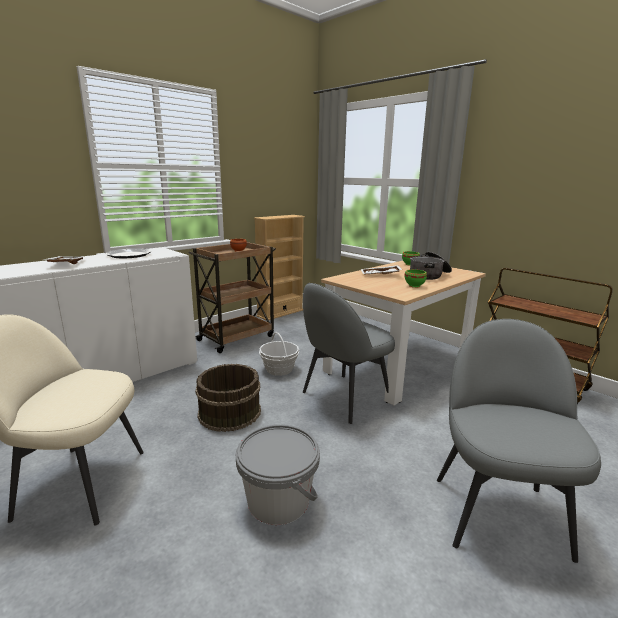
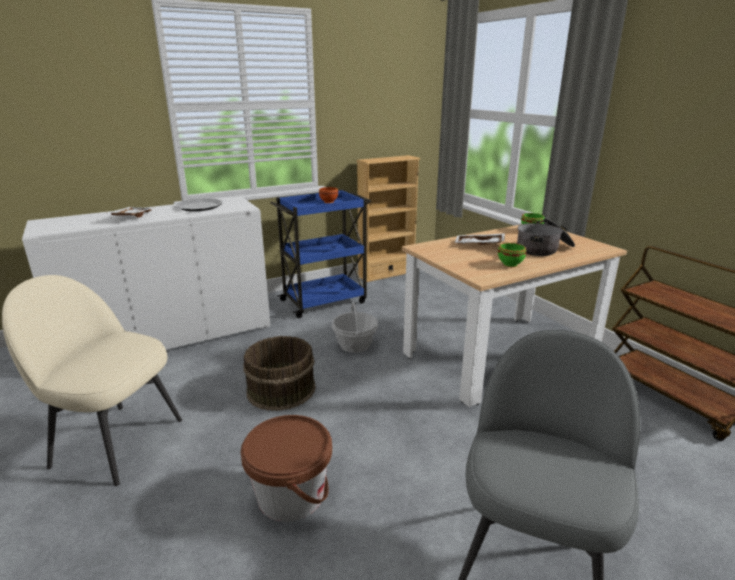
camera: 15 degrees right, 5 degrees up
brown cart [188,242,276,353] -> blue cart [271,190,371,318]
grey bucket [236,425,320,525] -> brown bucket [241,415,332,522]
grey chair [303,283,395,424] -> none

